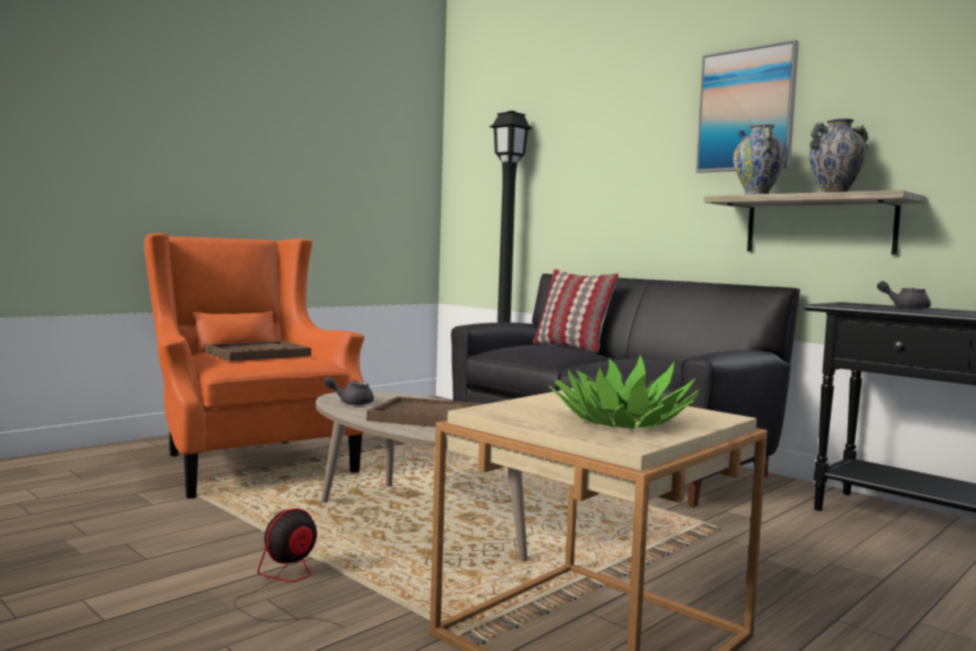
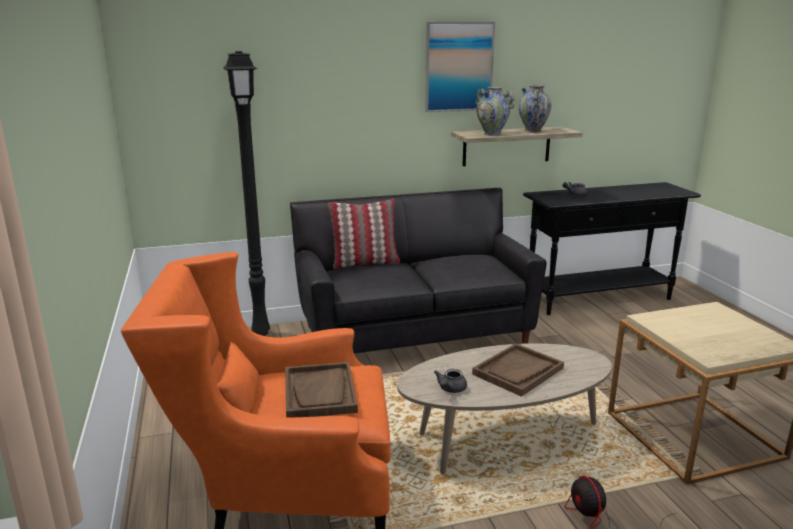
camera: 60 degrees left, 15 degrees up
potted plant [549,355,699,429] -> none

